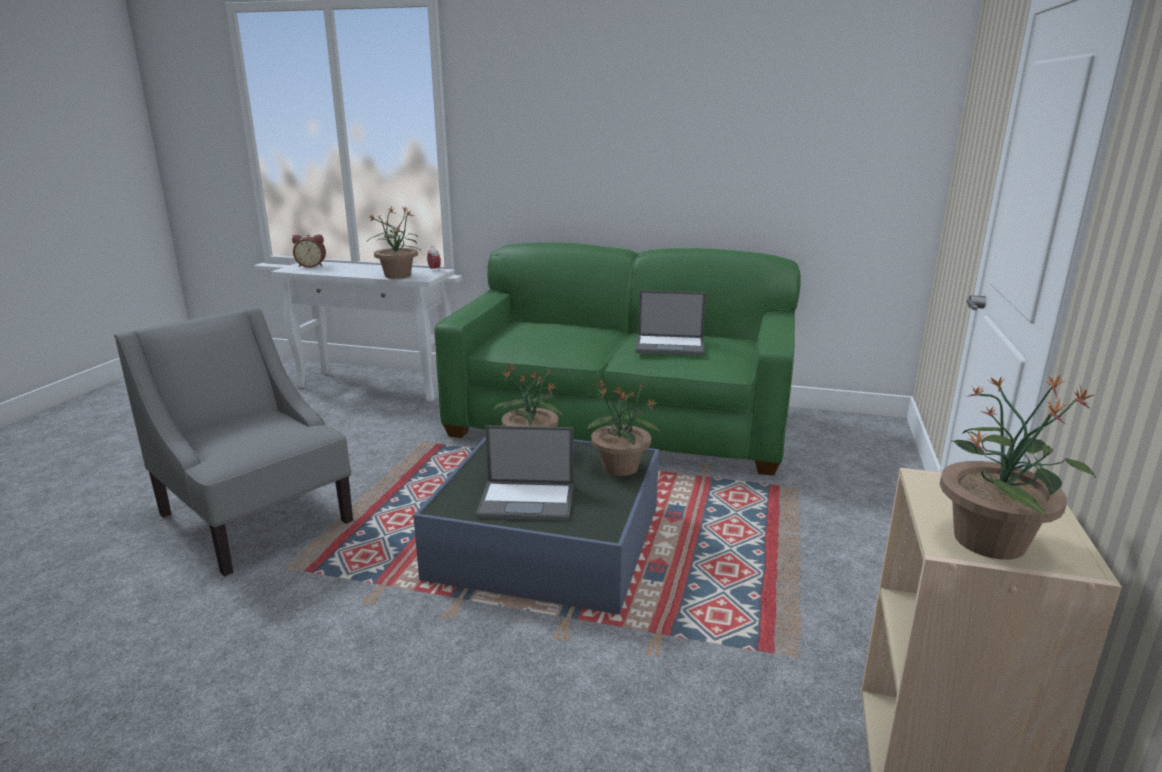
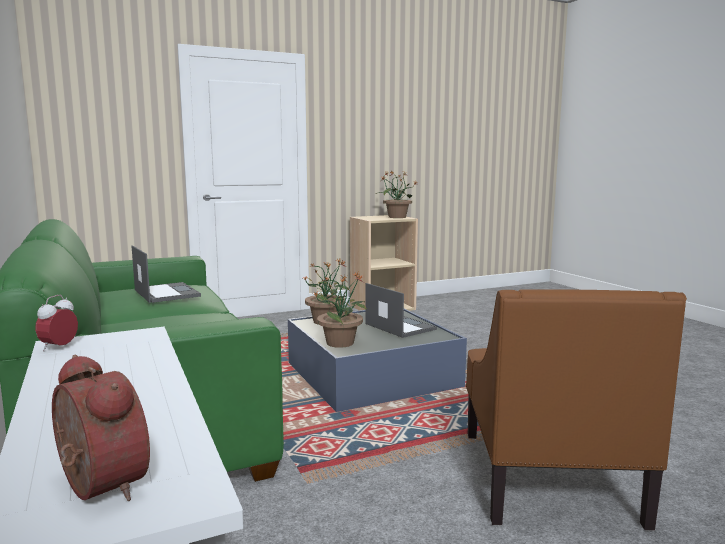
camera: 130 degrees left, 10 degrees down
grey armchair [114,307,353,577] -> brown armchair [466,289,687,530]
potted plant [366,206,421,279] -> none

